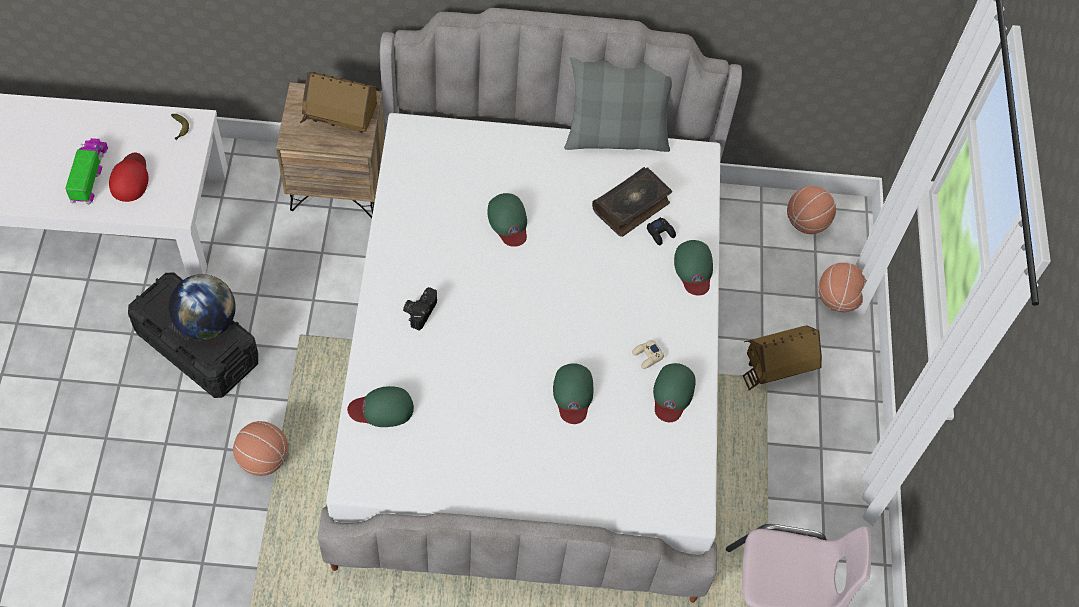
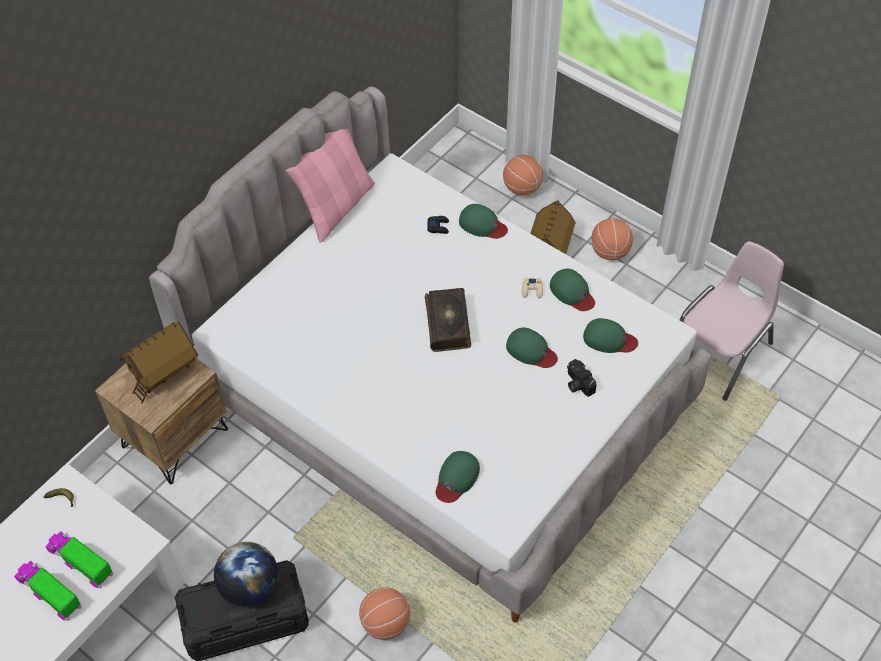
camera: 50 degrees left, 5 degrees down
red cap [109,153,149,202] -> toy truck [45,531,113,588]
camera [403,287,437,330] -> camera moved to [567,359,597,397]
green cap [487,193,527,247] -> green cap moved to [583,318,638,353]
grey pillow [564,57,672,152] -> pink pillow [286,128,375,243]
book [592,167,672,237] -> book moved to [425,288,471,352]
basketball [787,186,836,234] -> basketball moved to [591,218,633,260]

